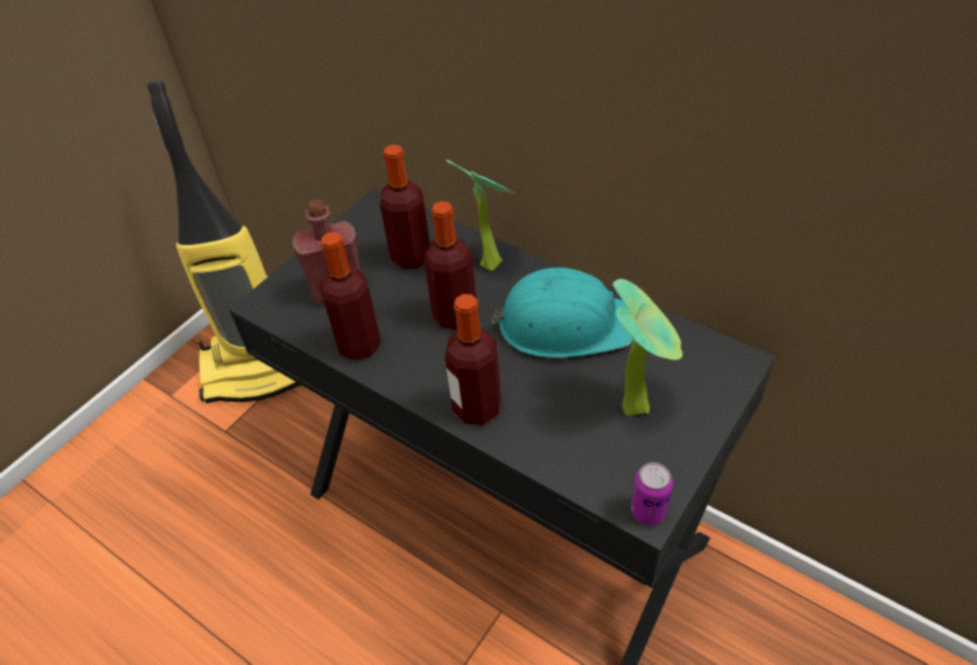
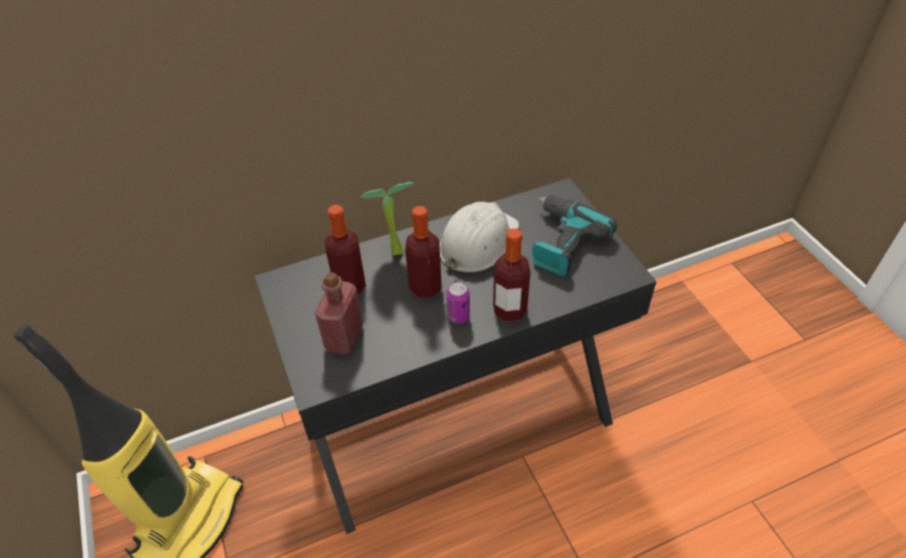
camera: 60 degrees left, 0 degrees up
bottle [320,232,381,361] -> none
turquoise hard hat [490,267,633,358] -> white hard hat [439,202,519,273]
potted plant [613,279,683,416] -> power drill [532,195,617,277]
can [631,462,673,525] -> can moved to [446,281,470,323]

